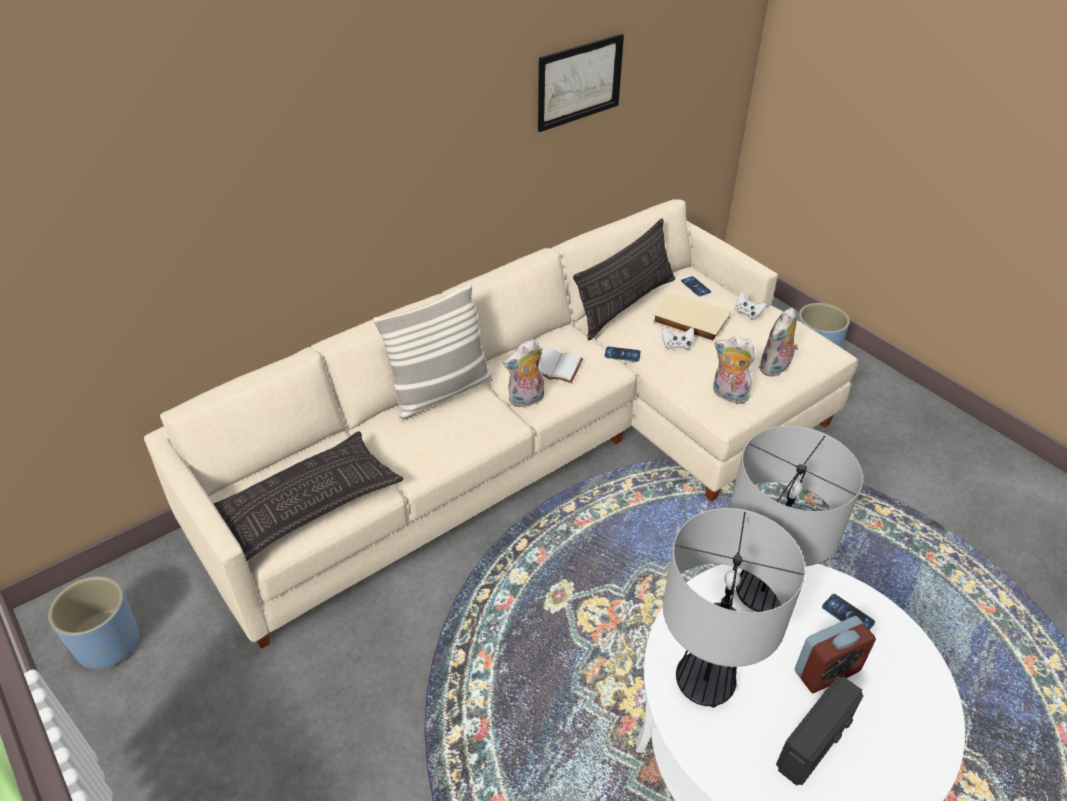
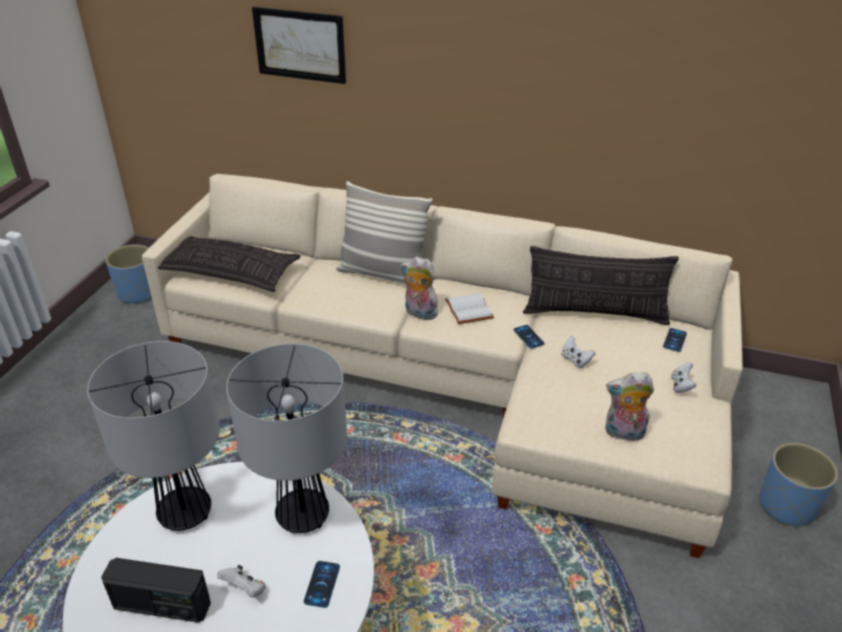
camera: 55 degrees right, 5 degrees down
picture [538,34,624,132] -> picture moved to [252,7,346,84]
beige book [652,292,731,343] -> none
plush toy [713,336,756,404] -> none
alarm clock [794,616,876,693] -> white game controller [217,565,266,598]

